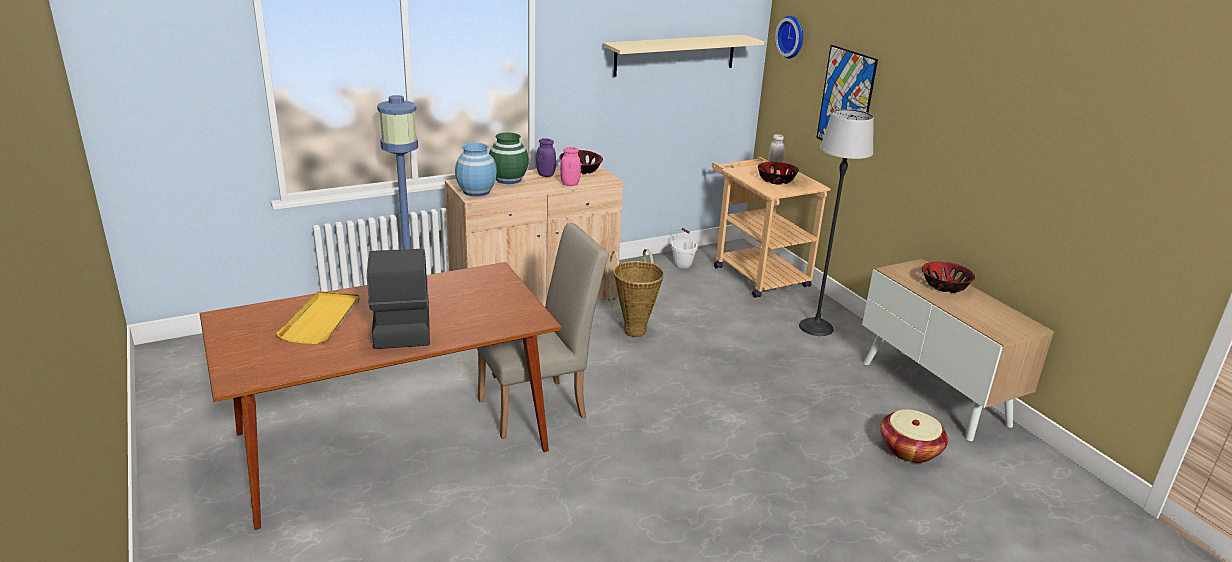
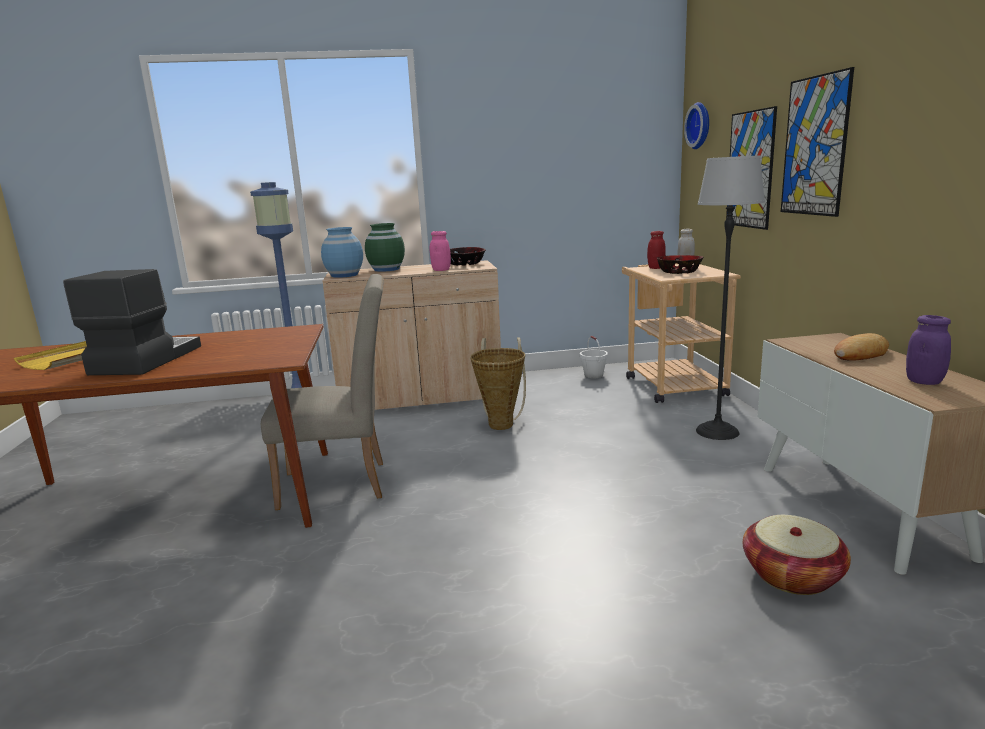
camera: 20 degrees right, 10 degrees down
purple jar [536,138,556,177] -> purple jar moved to [906,315,951,385]
beige shelf [603,35,764,77] -> none
bowl [922,262,975,293] -> bread [834,333,889,361]
none -> red jar [647,231,666,269]
none -> picture [781,67,854,217]

